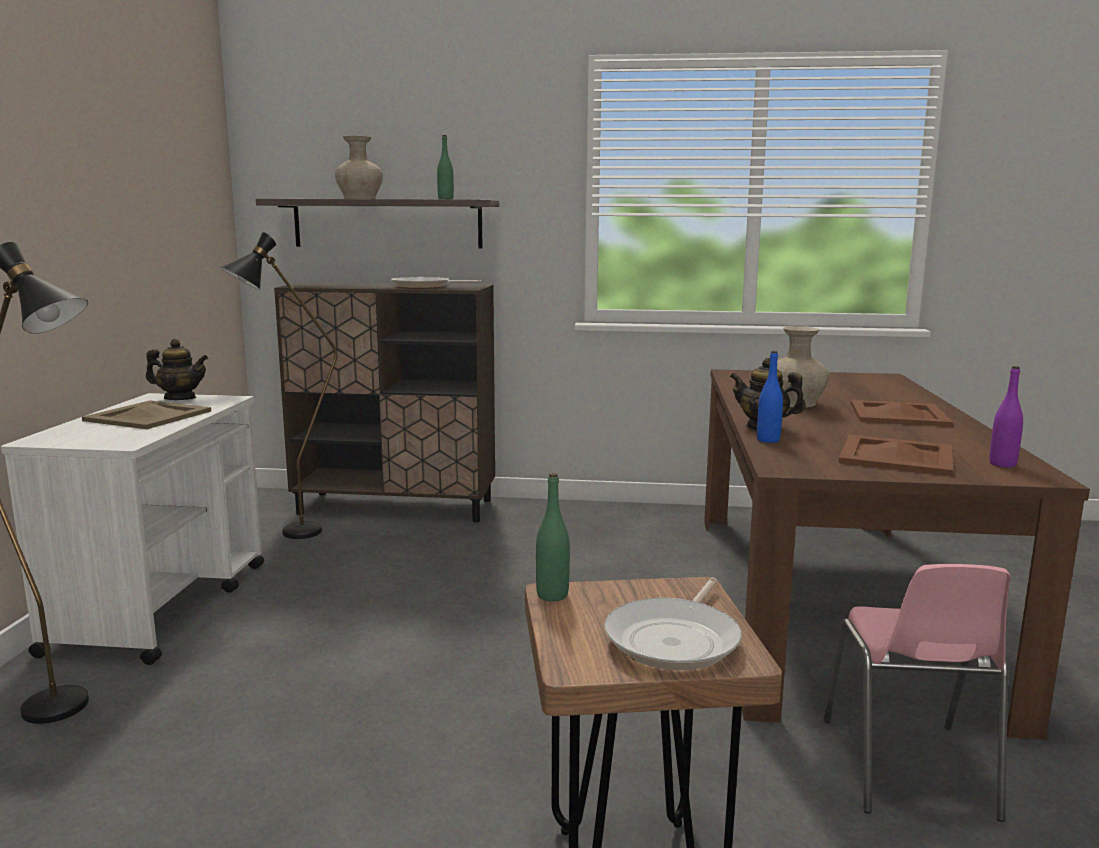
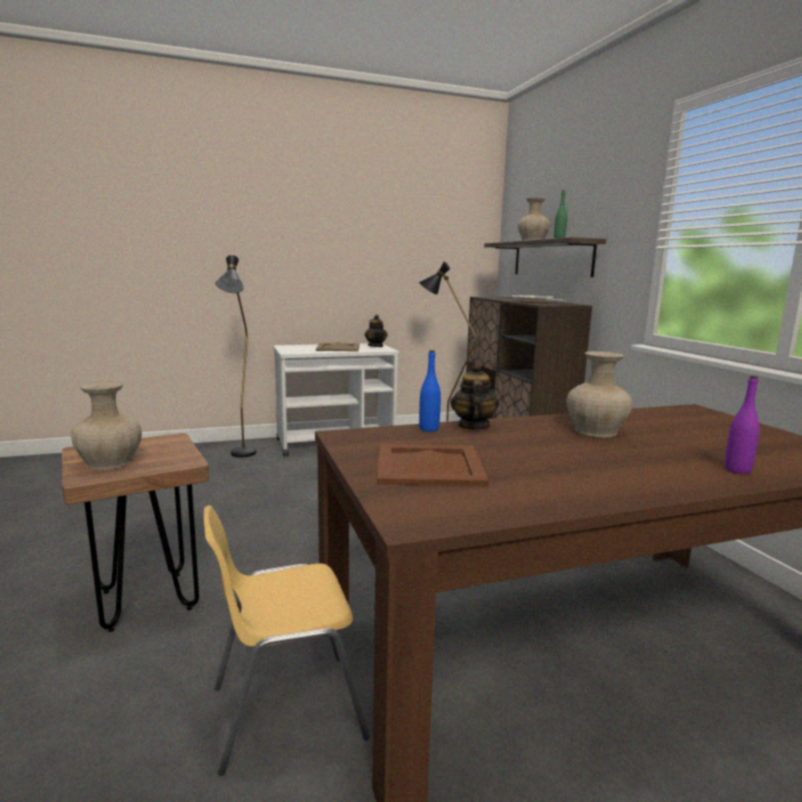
camera: 65 degrees right, 0 degrees up
green bottle [536,473,570,602] -> none
frying pan [604,578,742,670] -> beige vase [71,382,142,470]
pink chair [824,564,1011,822] -> yellow chair [204,505,370,776]
brown tray [851,400,953,427] -> none
purple bottle [989,366,1023,468] -> purple bottle moved to [724,376,760,474]

